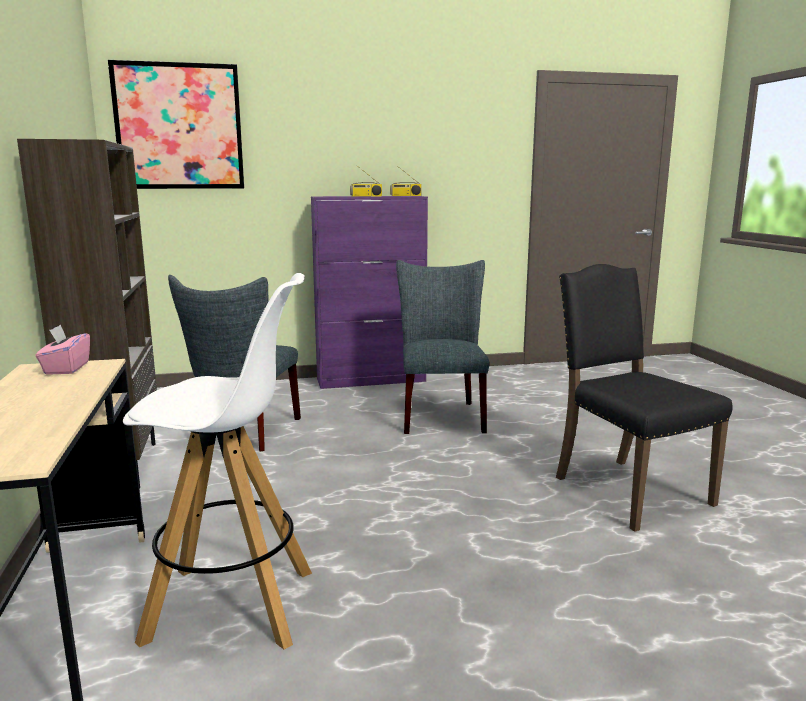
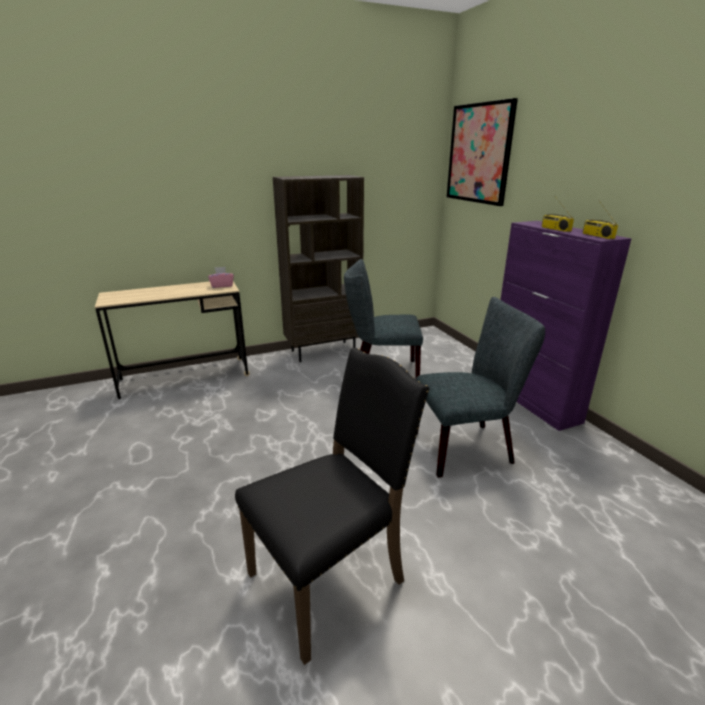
camera: 80 degrees right, 10 degrees up
white stool [123,273,312,649] -> none

